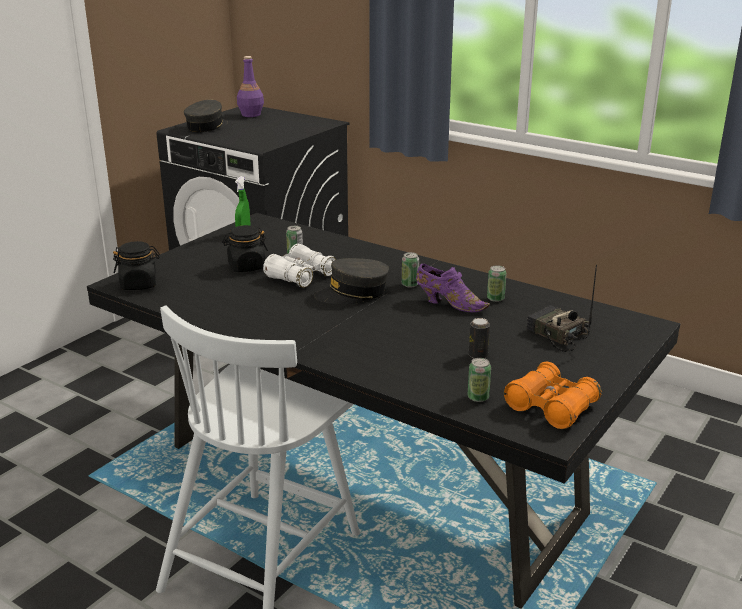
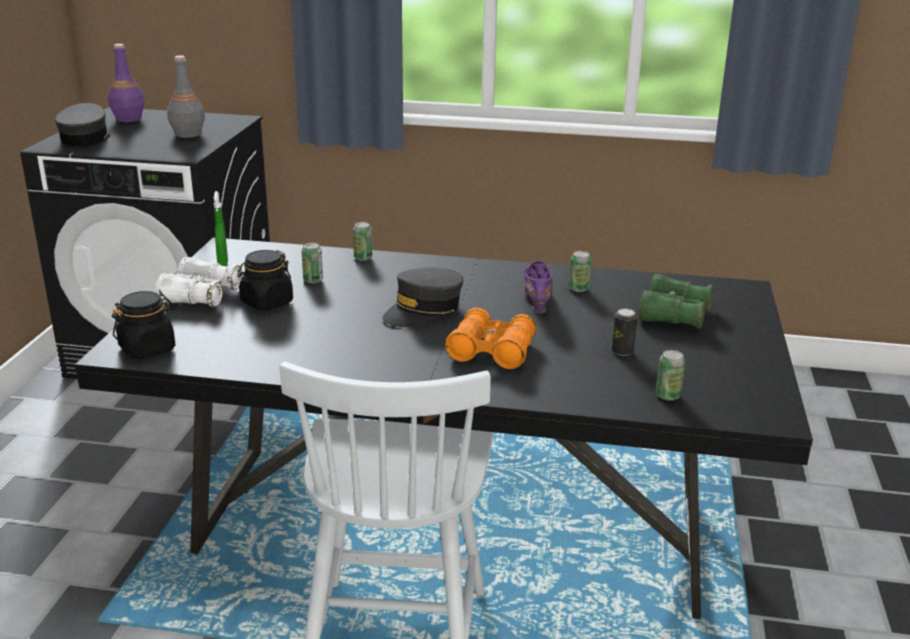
camera: 25 degrees left, 0 degrees up
white binoculars [263,244,336,288] -> white binoculars moved to [155,257,242,307]
can [402,252,419,287] -> can moved to [353,222,373,261]
purple shoe [416,264,490,312] -> purple shoe turned 90 degrees counterclockwise [523,260,553,314]
orange binoculars [504,362,602,429] -> orange binoculars moved to [445,308,537,369]
radio [527,265,597,352] -> green binoculars [638,274,714,329]
none -> grey bottle [167,56,205,138]

